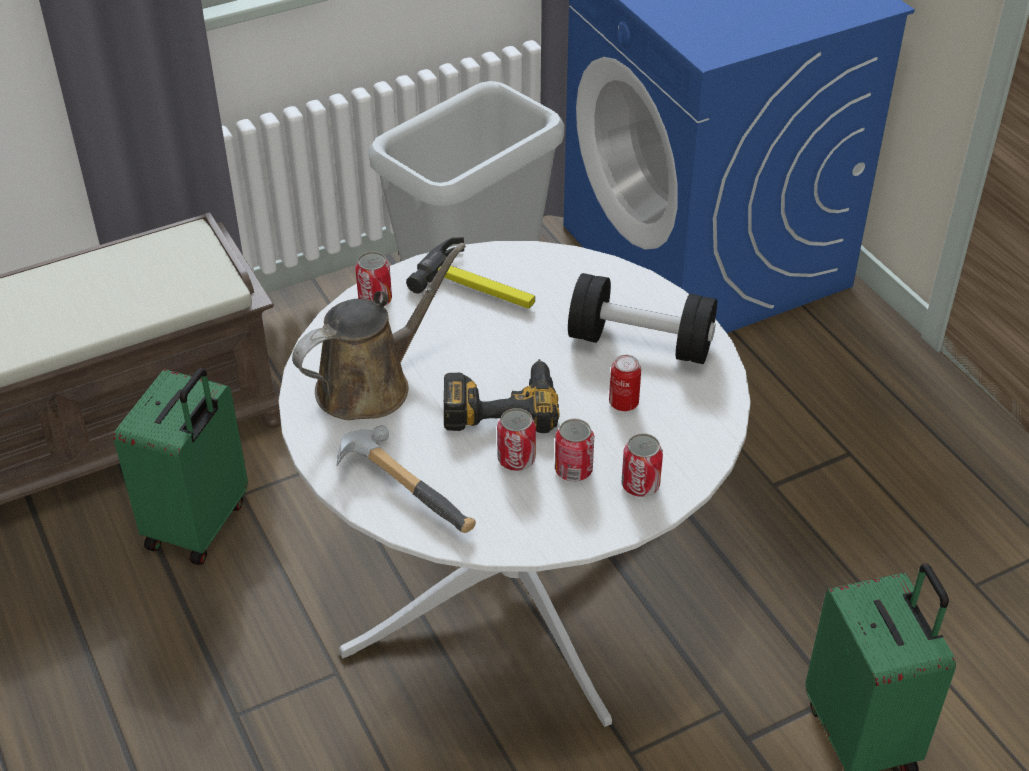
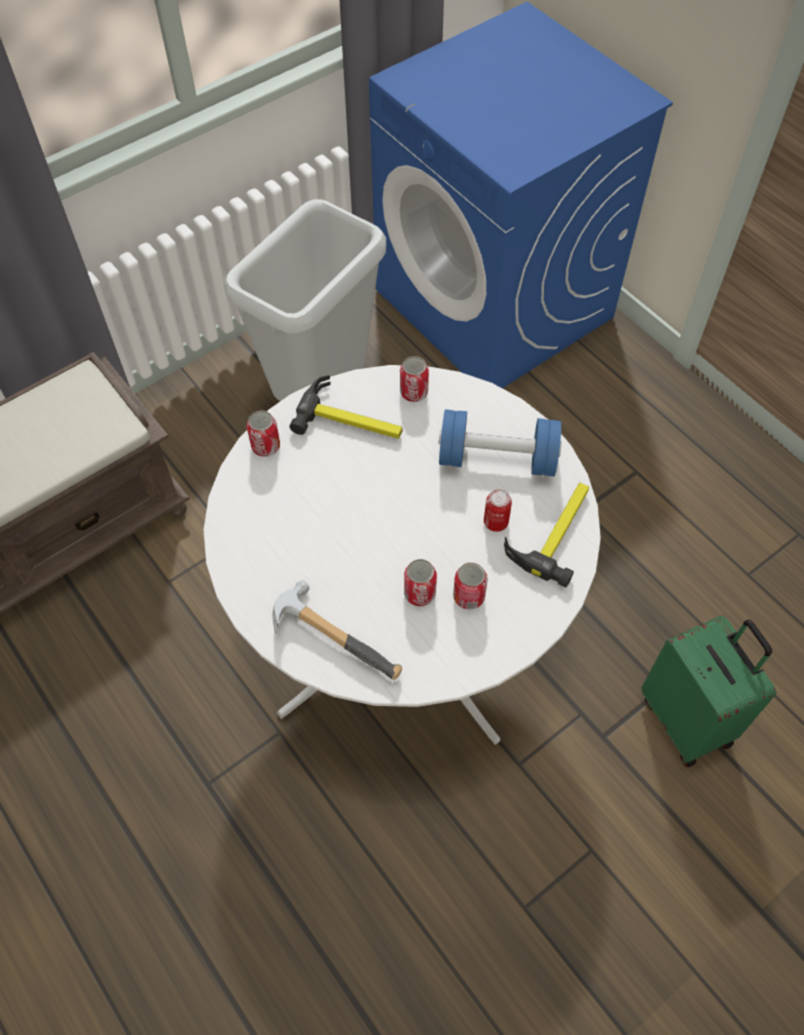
camera: 10 degrees left, 15 degrees up
green suitcase [113,368,248,565] -> none
brown watering can [292,243,466,420] -> none
power drill [444,359,560,433] -> none
black dumbbell [568,273,717,364] -> blue dumbbell [438,409,562,476]
can [622,433,663,497] -> can moved to [400,356,429,402]
none -> hammer [504,483,589,588]

